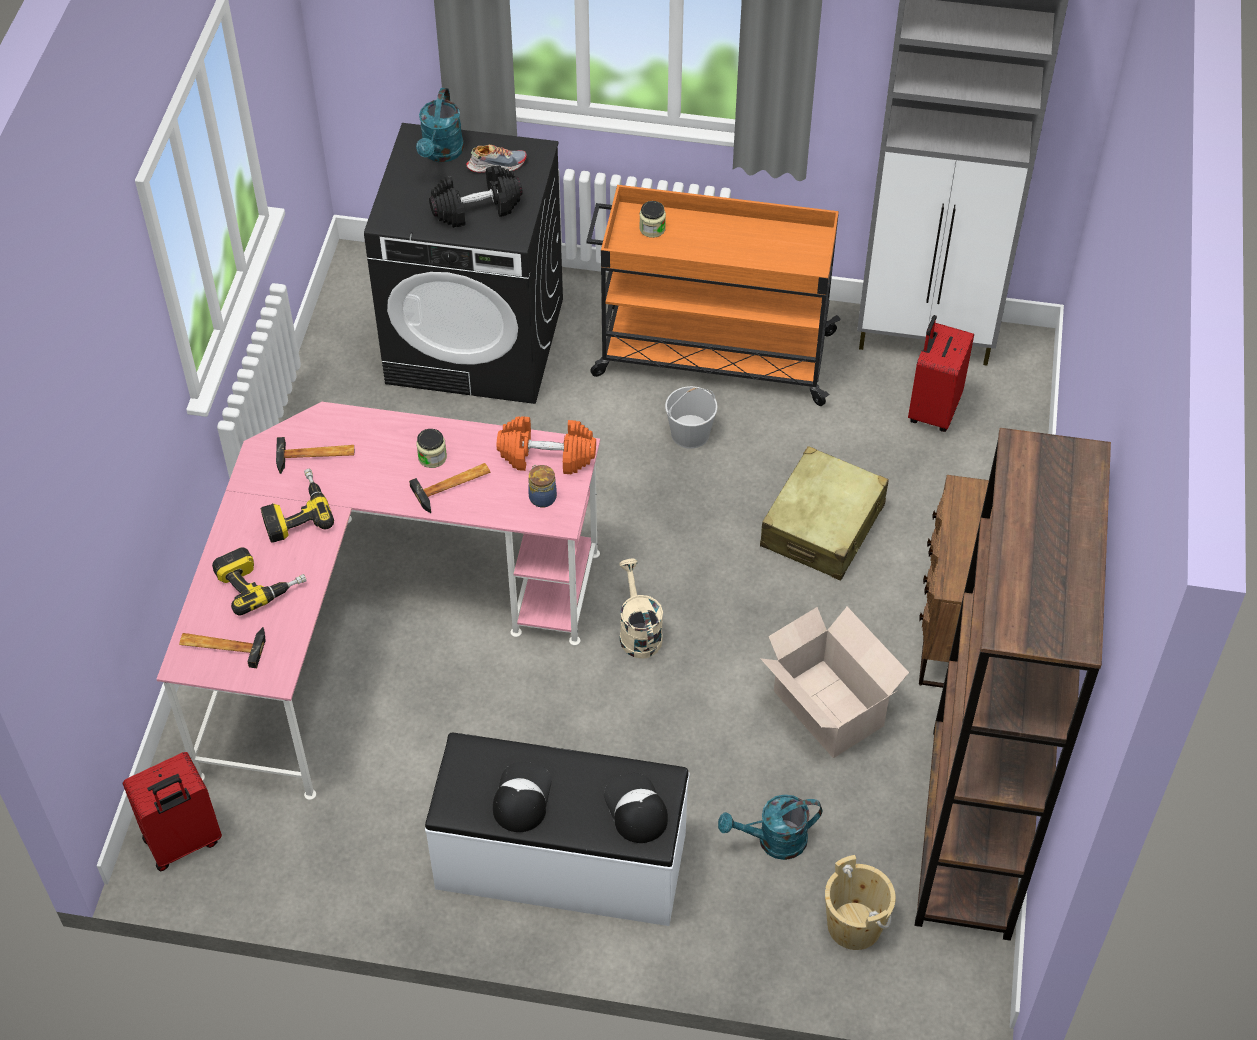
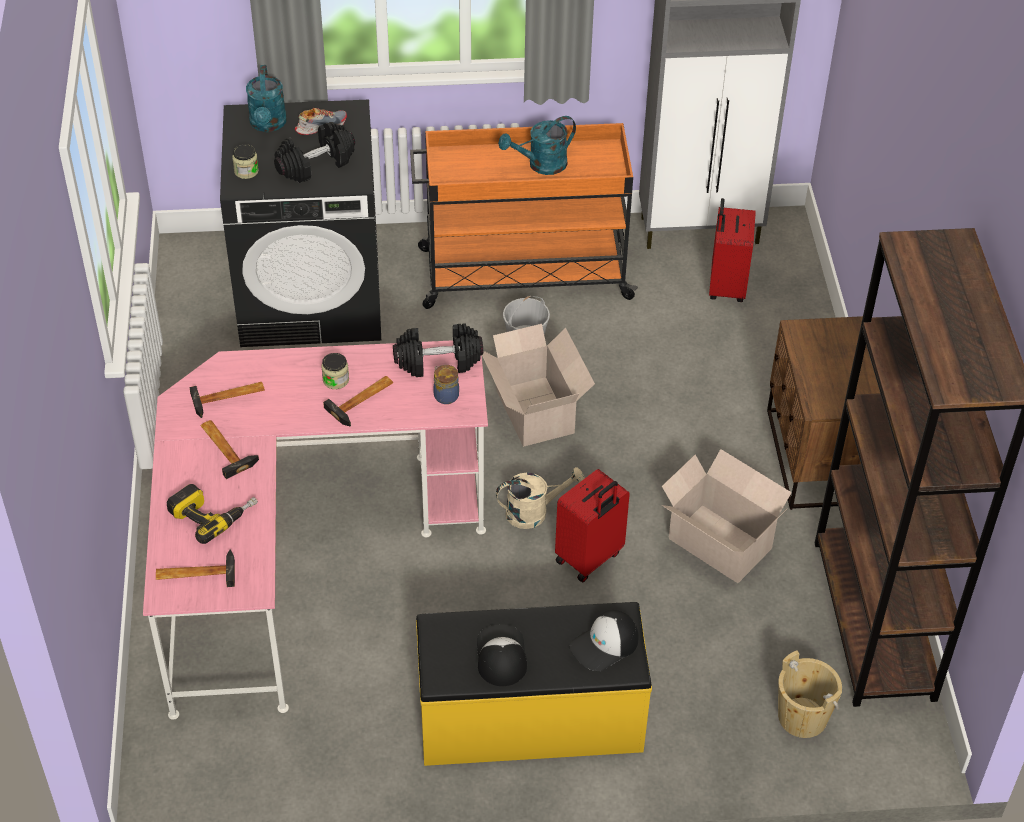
camera: 15 degrees left, 5 degrees down
red suitcase [123,752,222,871] -> red suitcase moved to [555,469,630,582]
power drill [261,469,334,543] -> hammer [200,420,259,479]
white bench [425,733,689,926] -> yellow bench [416,602,652,766]
orange dumbbell [497,416,596,474] -> black dumbbell [393,323,483,377]
cap [604,773,668,843] -> cap turned 90 degrees counterclockwise [570,610,639,671]
beige watering can [619,558,663,659] -> beige watering can turned 105 degrees clockwise [496,467,585,529]
jar [639,201,666,238] -> jar moved to [232,144,259,179]
turquoise watering can [718,794,822,860] -> turquoise watering can moved to [498,116,576,175]
beige suitcase [760,446,889,580] -> none
none -> cardboard box [482,324,595,447]

